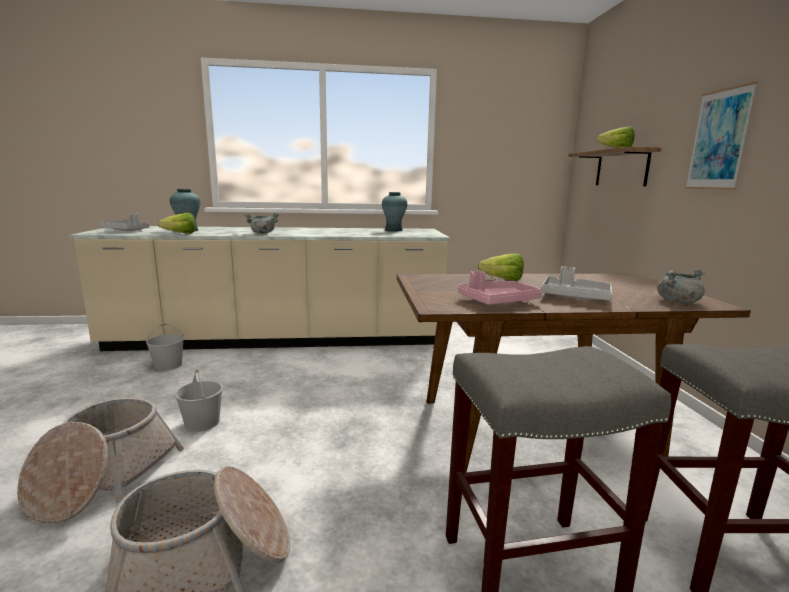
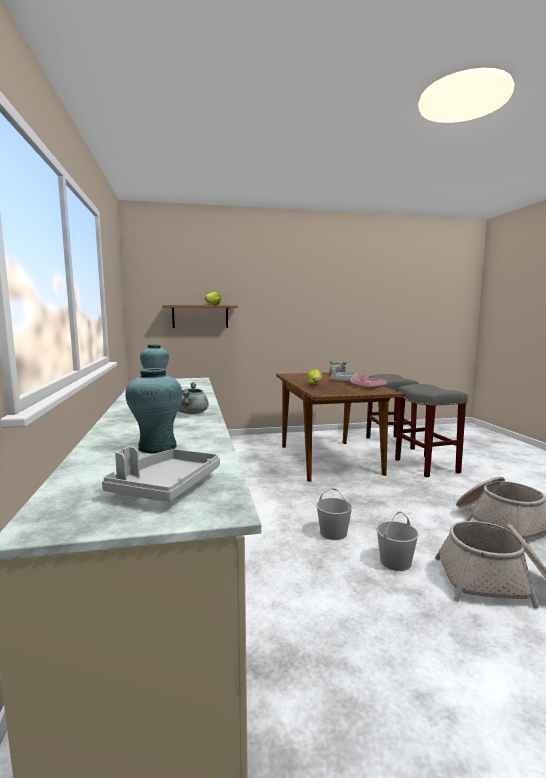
camera: 95 degrees left, 5 degrees down
white bucket [146,324,184,371] -> white bucket moved to [316,488,353,540]
lettuce [158,213,195,234] -> none
picture [685,81,758,190] -> none

